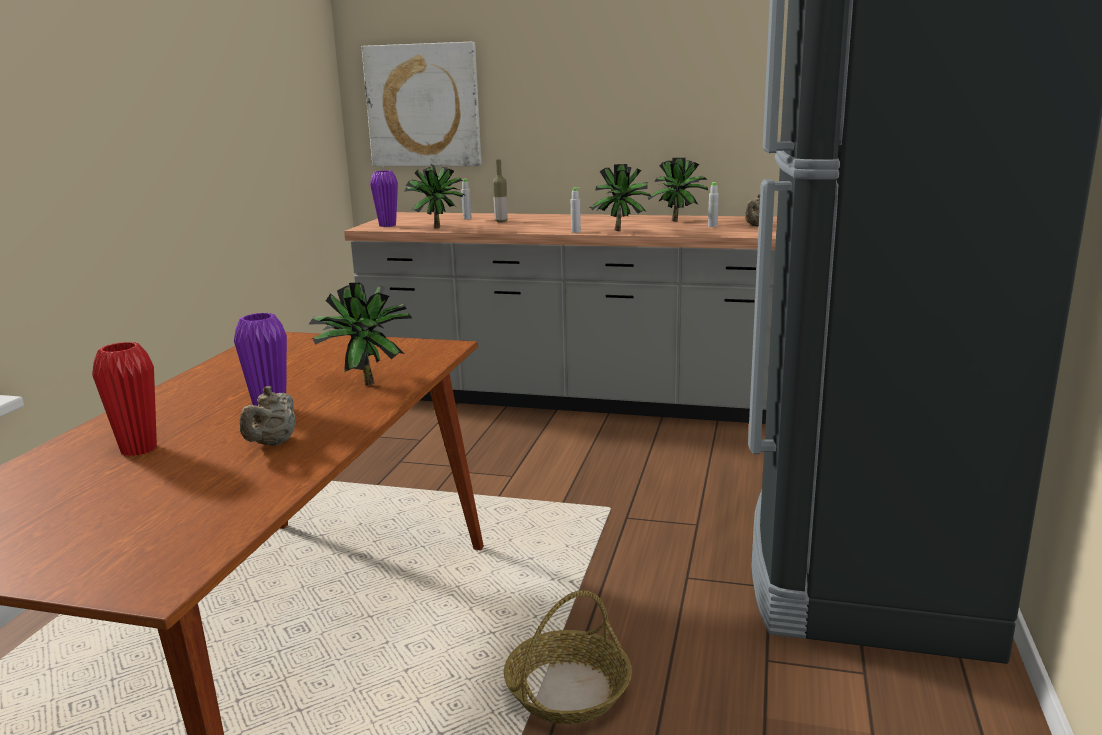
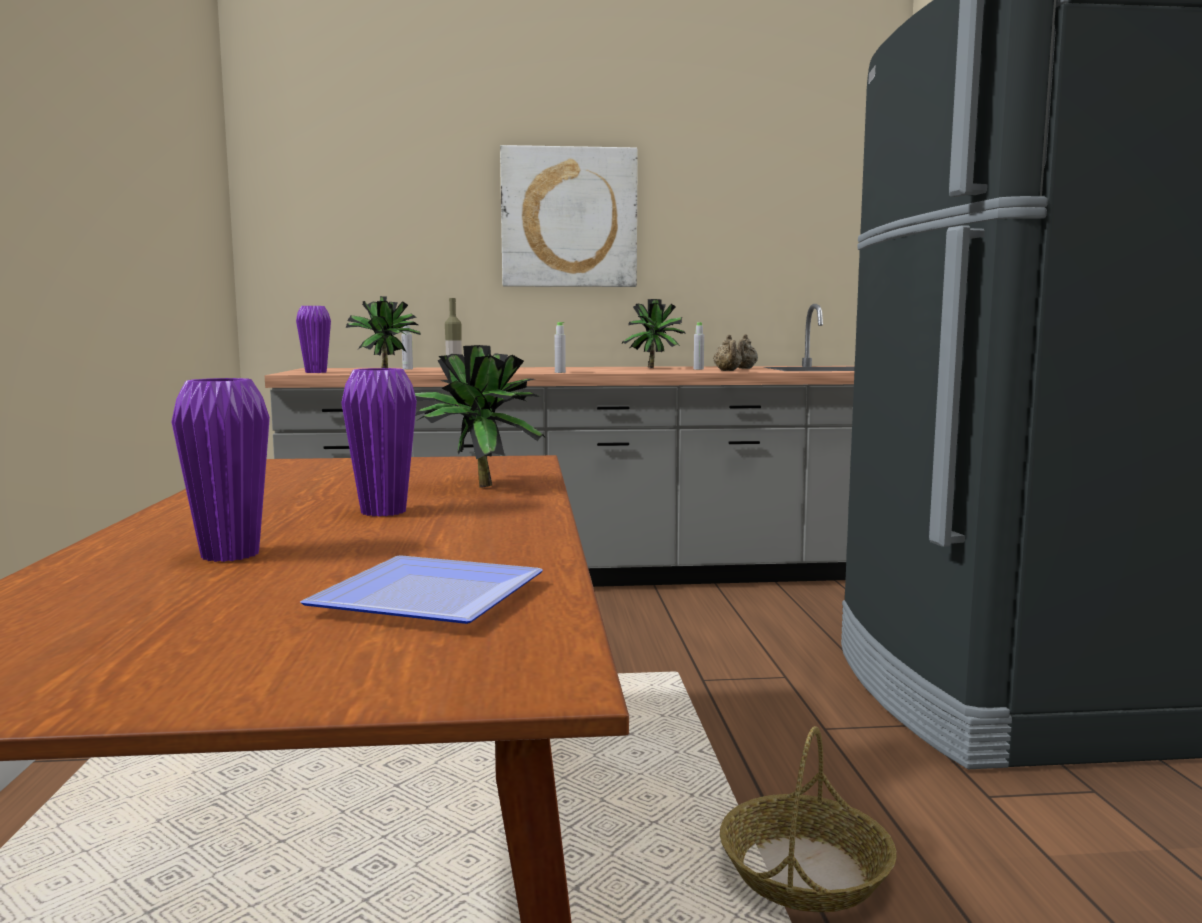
camera: 20 degrees left, 10 degrees down
red vase [92,342,157,456] -> purple vase [172,378,270,562]
beige teapot [240,386,296,446] -> beige teapot moved to [713,335,742,371]
picture [362,42,481,166] -> picture moved to [500,145,638,287]
potted plant [589,164,651,231] -> none
none -> plate [300,555,543,624]

